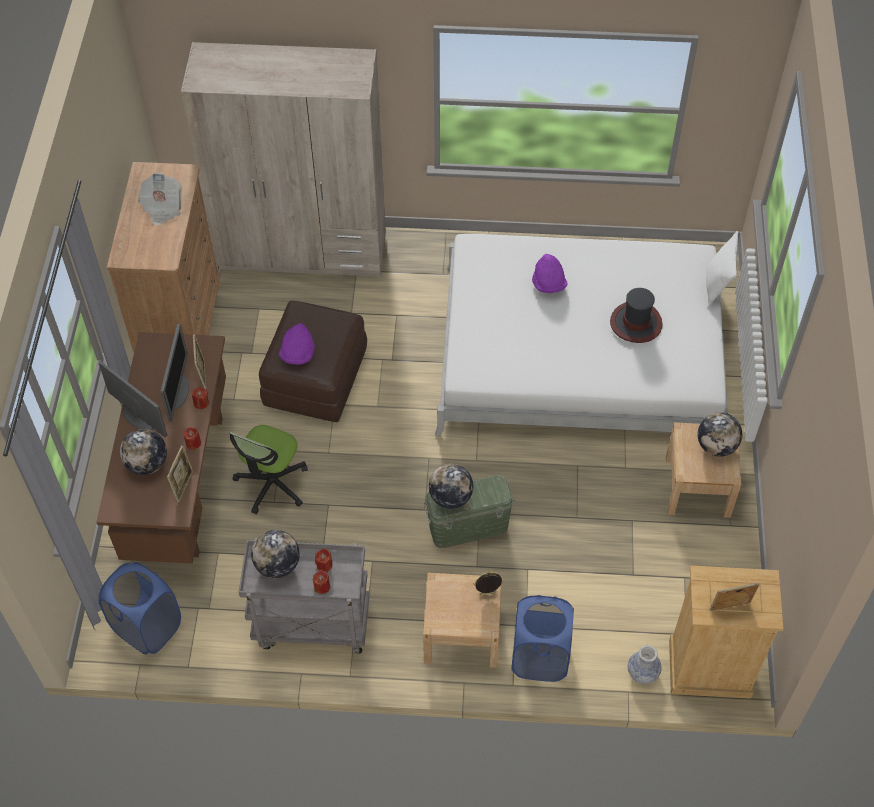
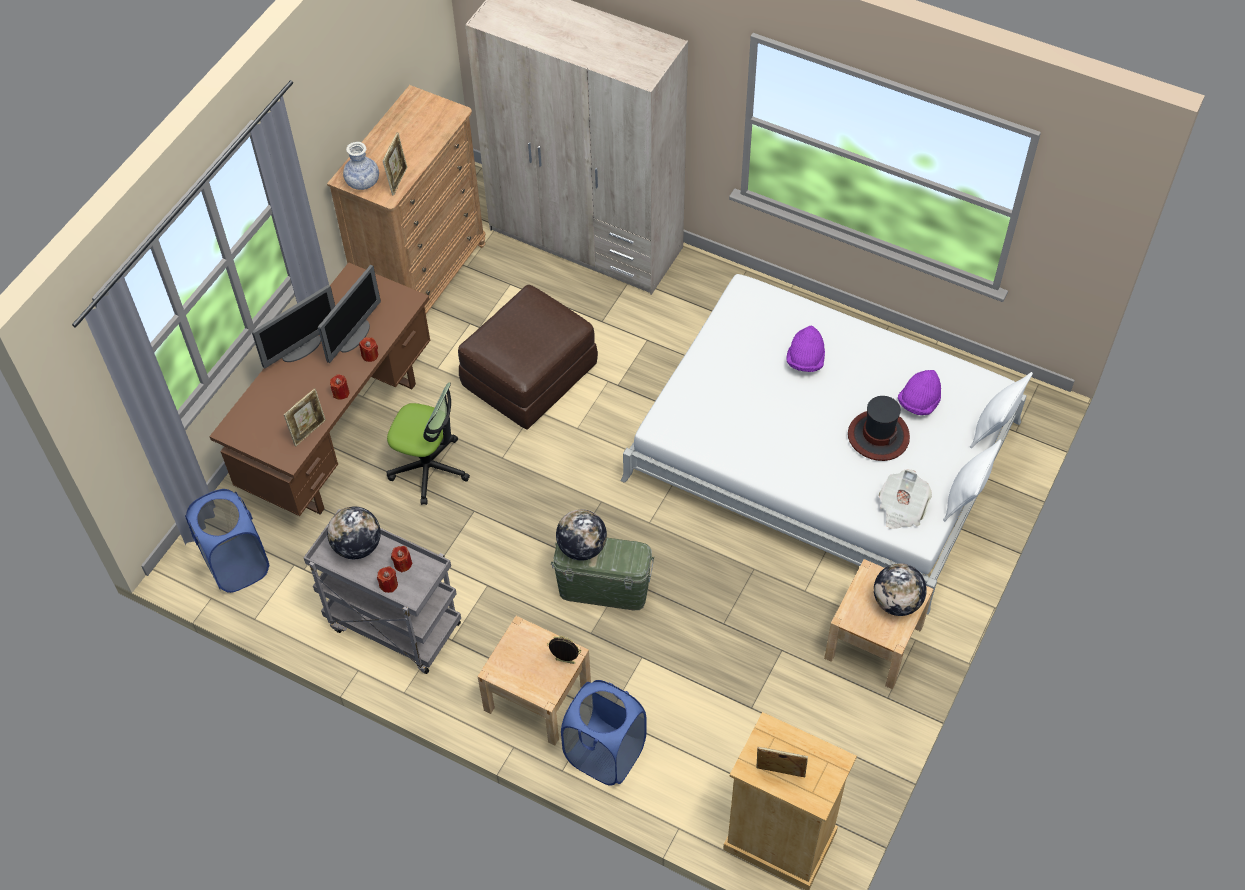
camera: 25 degrees right, 0 degrees up
monitor [99,361,167,437] -> monitor turned 75 degrees clockwise [252,285,335,369]
globe [120,429,167,475] -> none
newspaper [138,172,182,225] -> newspaper moved to [879,469,932,529]
picture frame [193,334,206,389] -> picture frame moved to [382,132,408,196]
office chair [229,425,308,514] -> office chair turned 120 degrees counterclockwise [386,383,470,505]
purple hat [279,323,315,365] -> purple hat moved to [898,370,941,415]
vase [628,645,662,684] -> vase moved to [343,142,379,190]
none -> white pillow [943,439,1002,521]

